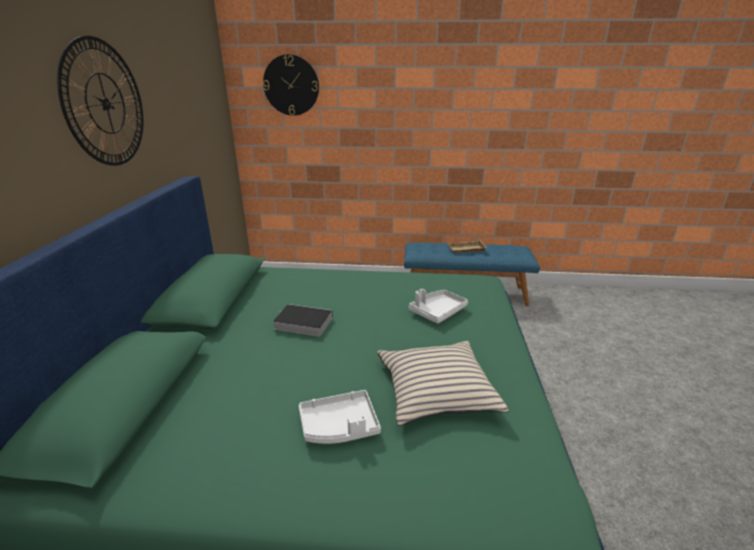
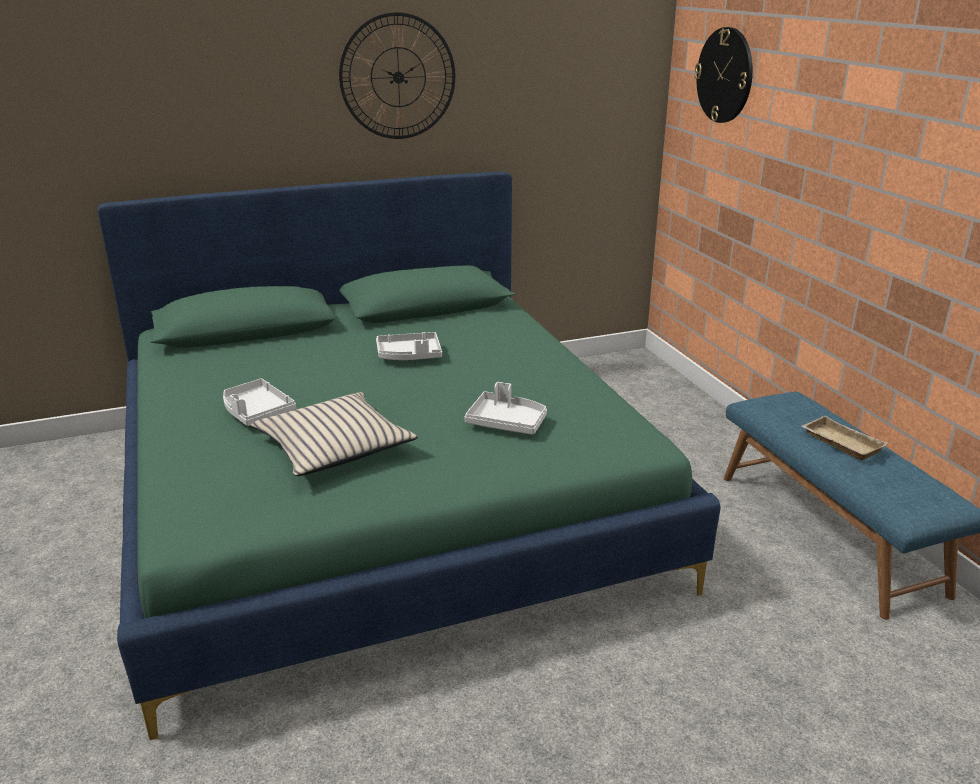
camera: 65 degrees right, 0 degrees up
book [273,304,333,337] -> white tray [376,332,442,360]

